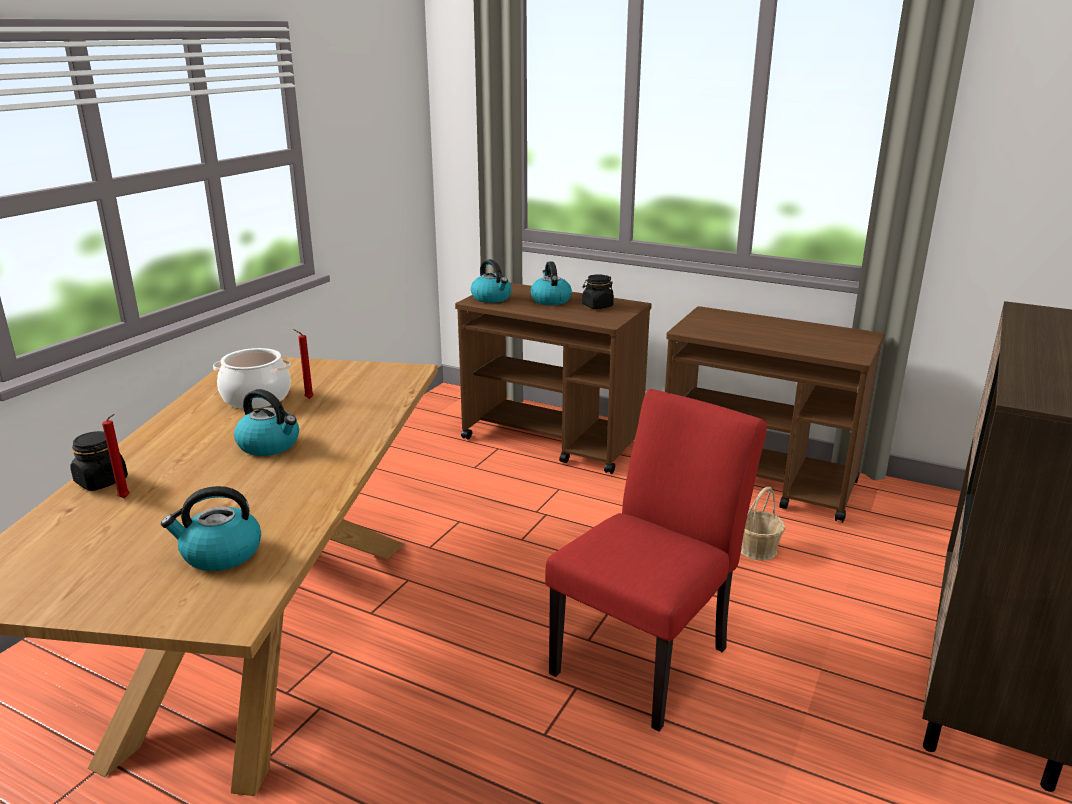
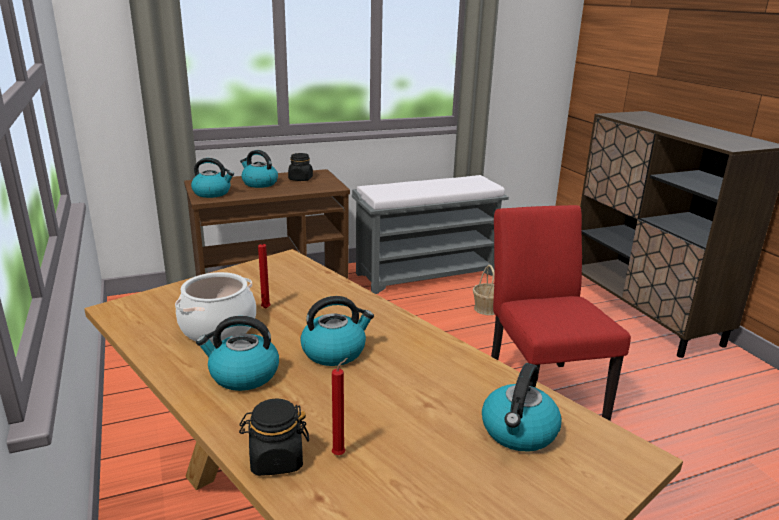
camera: 50 degrees left, 0 degrees up
brown cart [665,306,885,523] -> grey bench [352,175,509,294]
none -> kettle [196,316,279,391]

